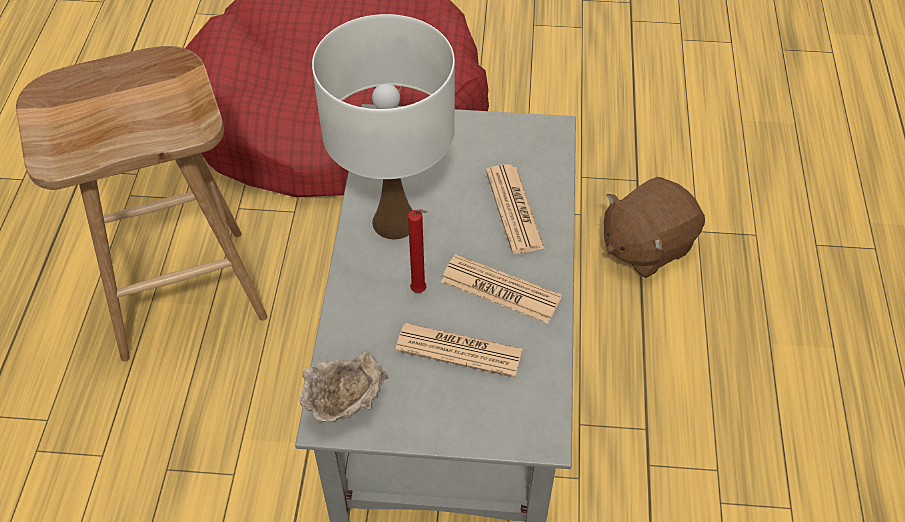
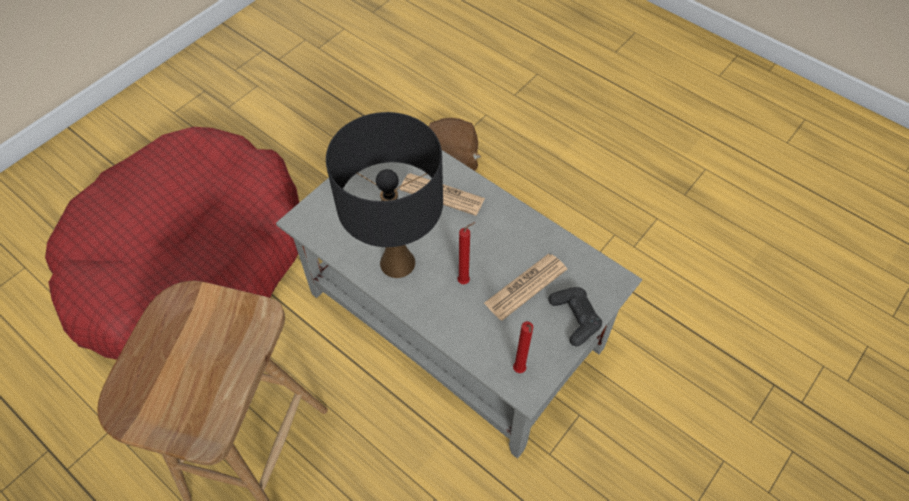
camera: 55 degrees left, 5 degrees up
beige bowl [299,351,388,423] -> red candle [513,321,533,373]
white table lamp [312,14,455,239] -> black table lamp [326,112,443,278]
newspaper [441,254,562,324] -> none
none -> black game controller [548,287,602,346]

